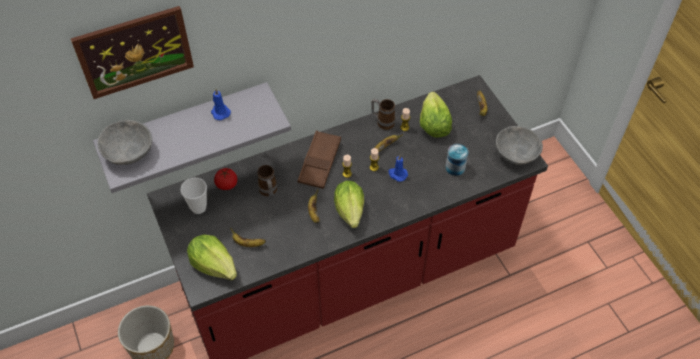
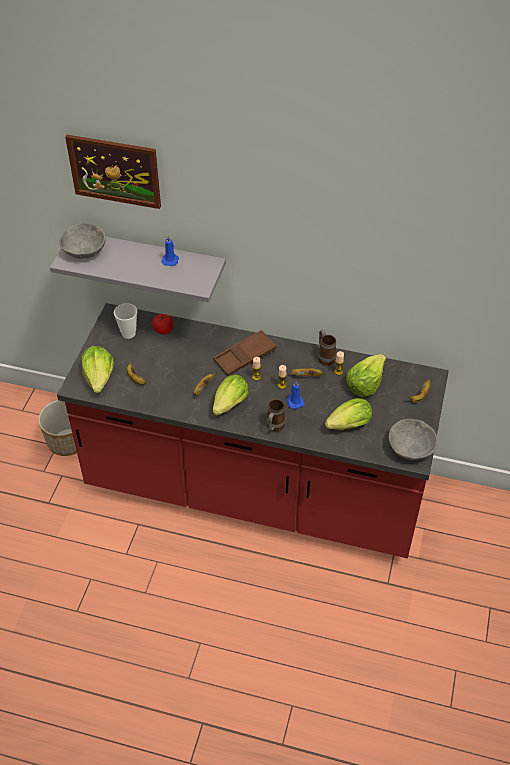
camera: 40 degrees right, 5 degrees down
mug [257,165,277,197] -> mug moved to [267,399,285,431]
can [445,144,469,176] -> lettuce [325,398,372,430]

